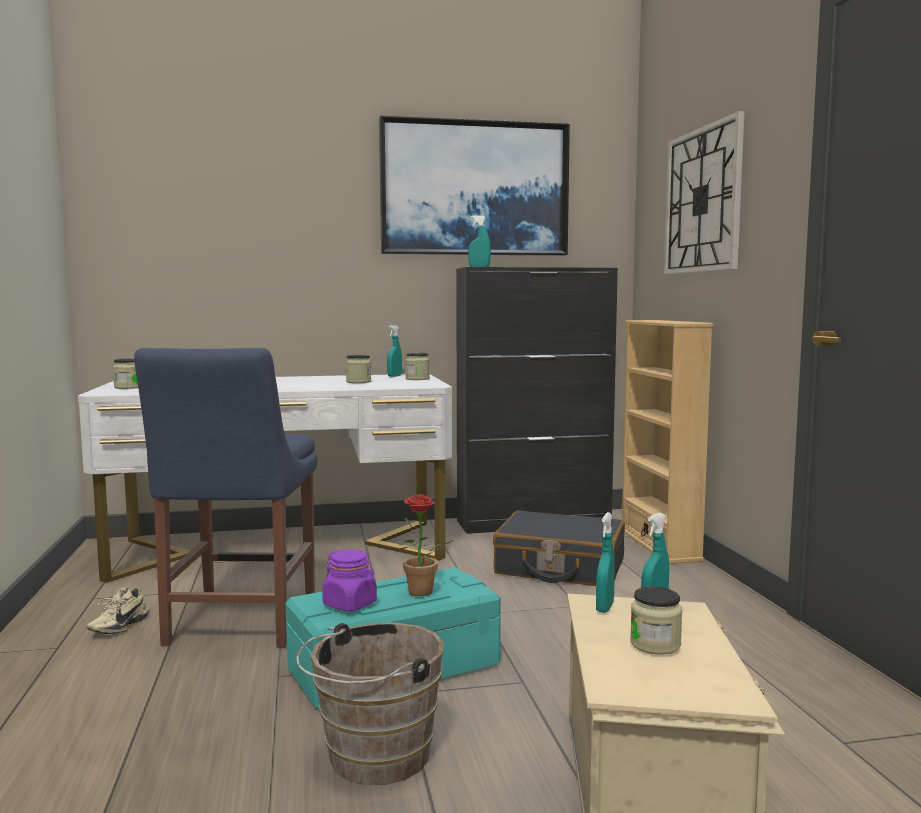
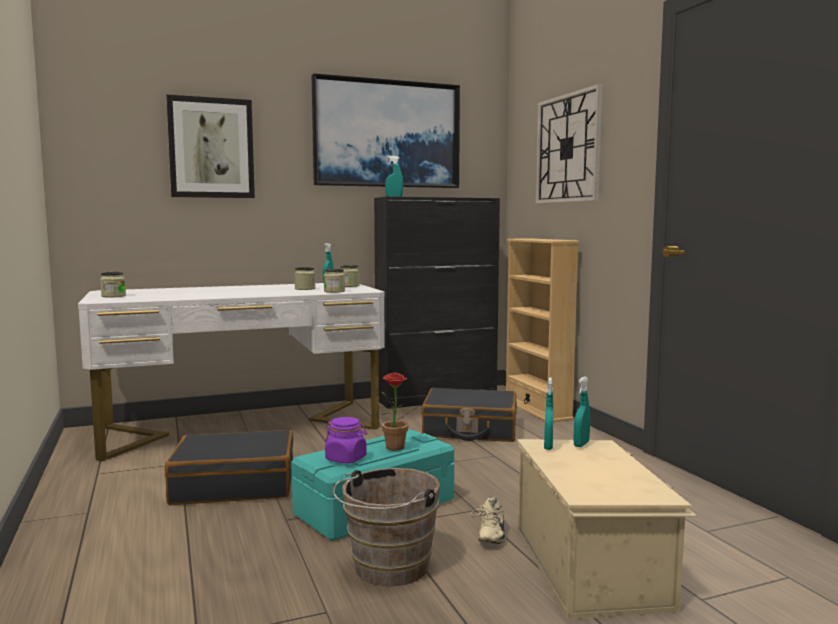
camera: 10 degrees left, 0 degrees up
beige shoe [86,587,149,634] -> beige shoe moved to [470,497,506,544]
blue chair [134,348,317,648] -> black suitcase [165,430,293,505]
jar [630,586,682,655] -> jar moved to [324,269,345,293]
none -> picture [166,95,255,198]

